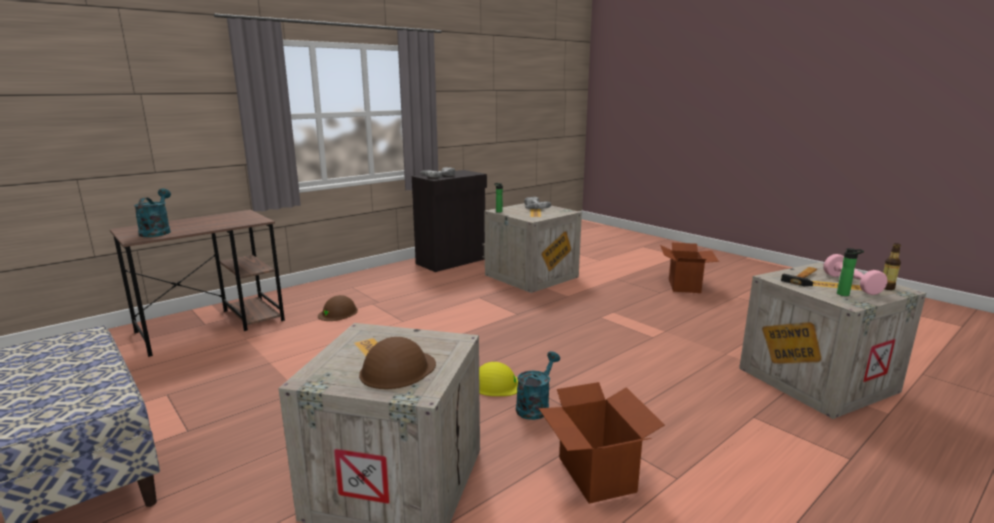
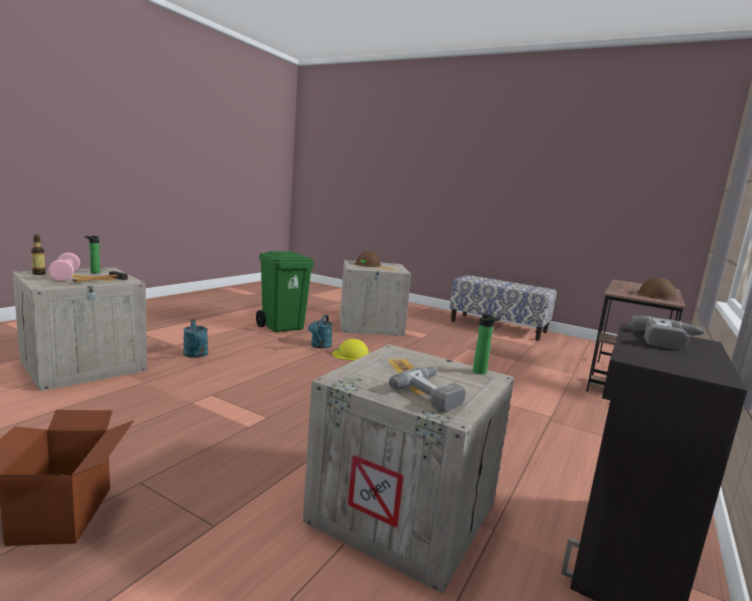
camera: 160 degrees right, 5 degrees down
turquoise watering can [134,189,171,237] -> turquoise watering can moved to [183,319,208,358]
brown hard hat [318,295,358,321] -> brown hard hat moved to [637,278,677,300]
cardboard box [539,382,664,504] -> green trash can [256,251,314,332]

